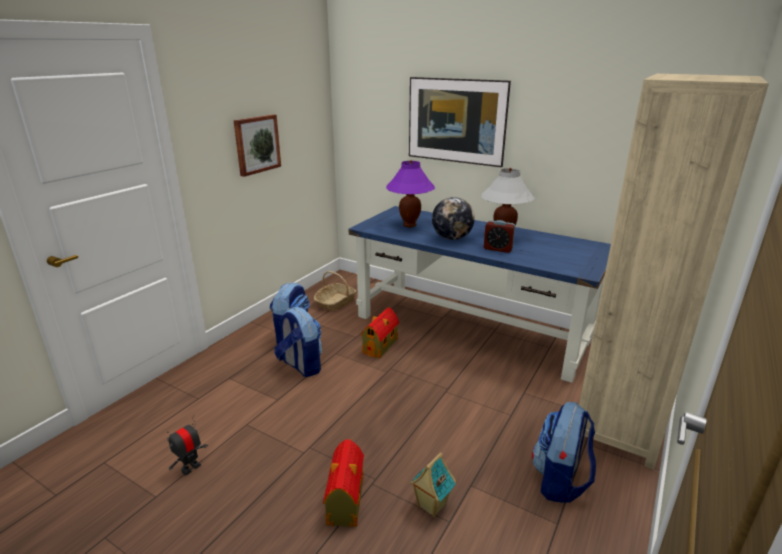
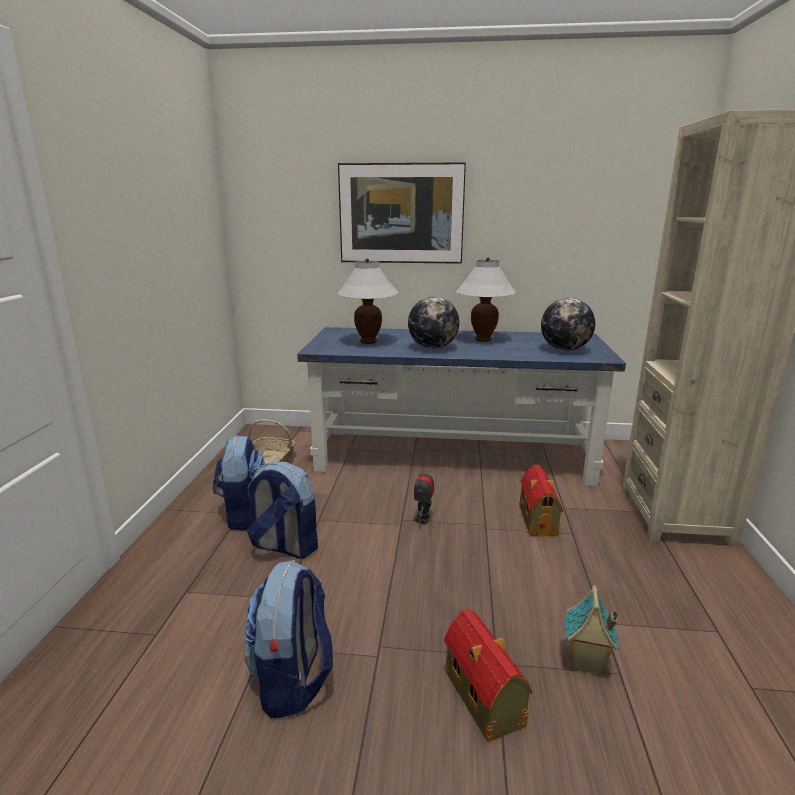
camera: 25 degrees left, 5 degrees down
toy robot [167,415,208,476] -> toy robot moved to [414,462,434,524]
picture [234,114,281,177] -> none
toy house [361,307,399,358] -> toy house moved to [520,465,563,537]
purple table lamp [386,160,435,227] -> white table lamp [337,258,399,344]
alarm clock [484,220,515,253] -> none
backpack [532,402,596,503] -> backpack moved to [244,560,333,718]
none -> globe [541,298,595,351]

